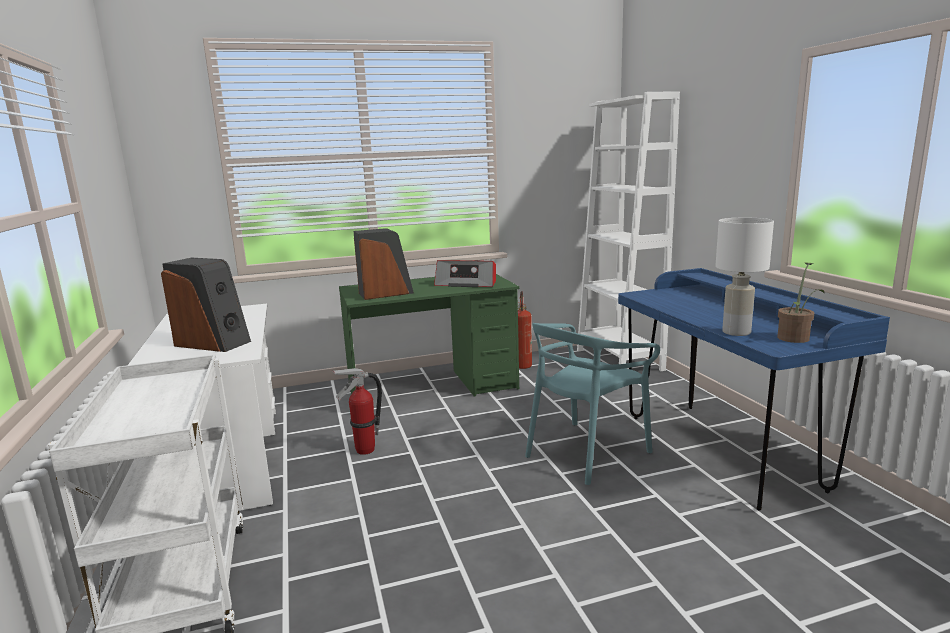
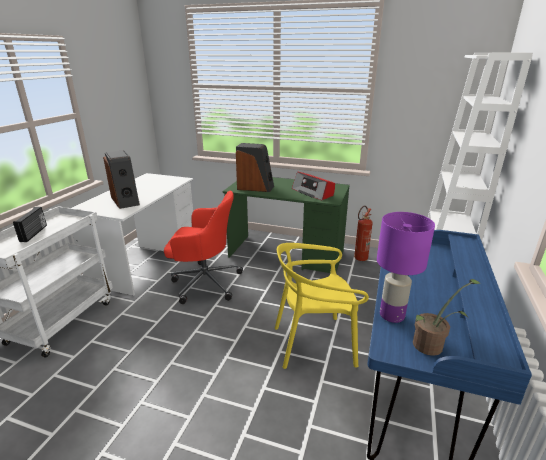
camera: 35 degrees right, 10 degrees up
fire extinguisher [332,368,382,455] -> red office chair [164,191,243,304]
turquoise chair [525,323,660,485] -> yellow chair [275,243,369,369]
white table lamp [715,218,774,336] -> purple table lamp [377,212,435,323]
none -> radio [13,207,47,242]

